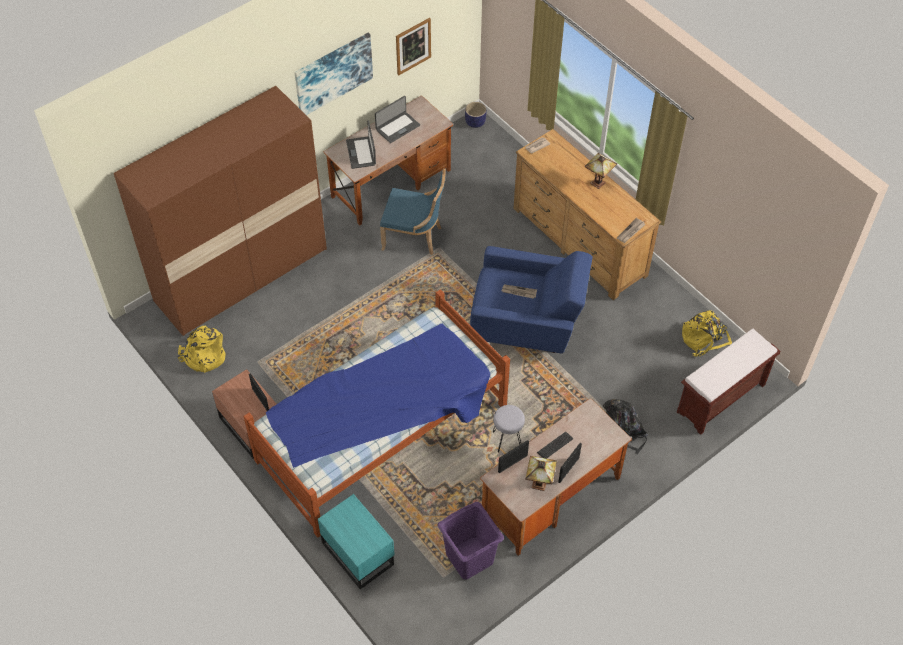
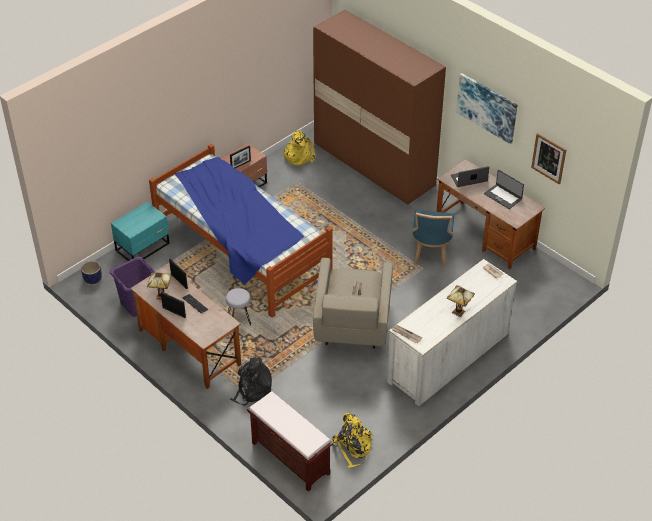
camera: 85 degrees right, 10 degrees down
planter [465,102,486,128] -> planter moved to [81,261,102,284]
blue armchair [470,246,593,353] -> beige armchair [313,258,393,349]
brown dresser [513,129,661,300] -> white dresser [387,259,518,406]

